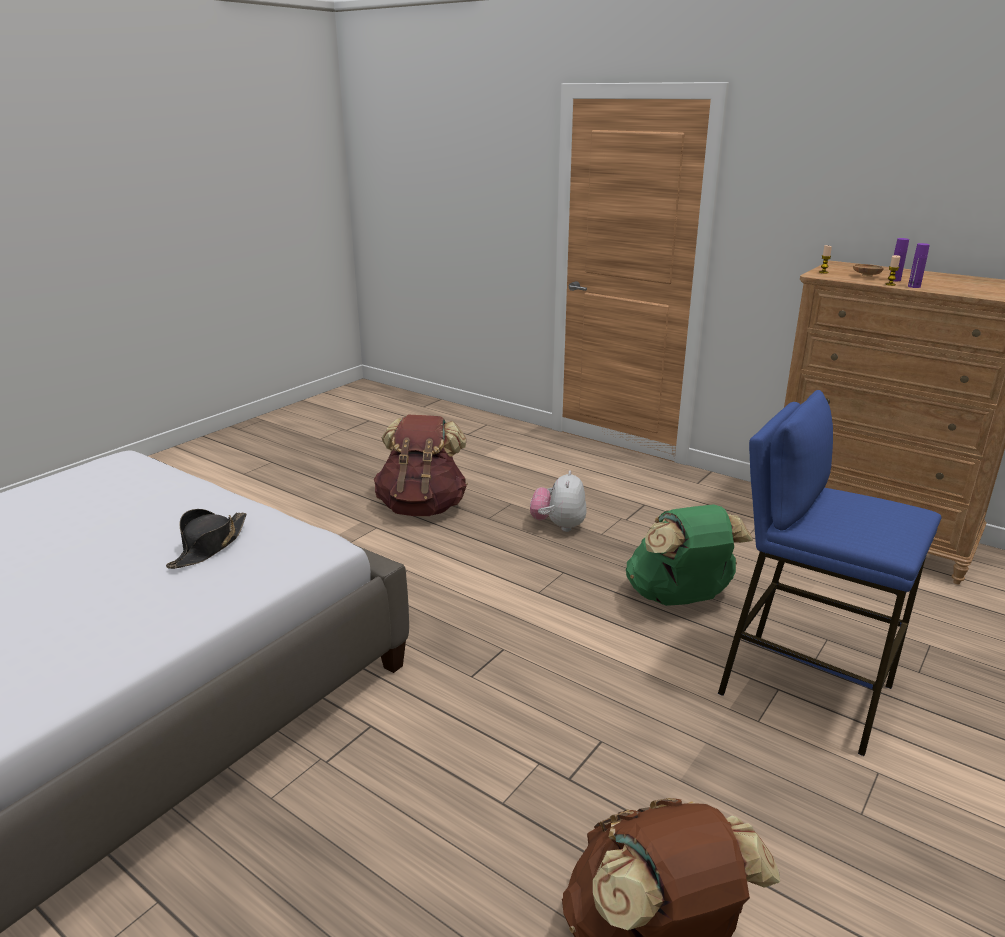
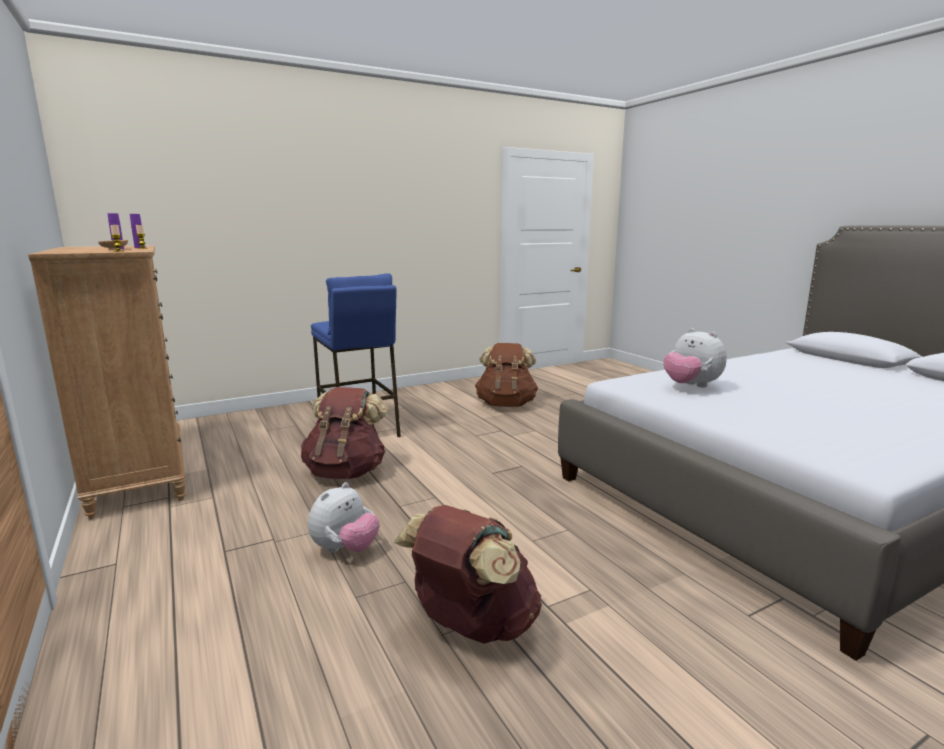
camera: 155 degrees left, 10 degrees down
black hat [166,509,247,569] -> plush toy [664,328,727,388]
green backpack [626,504,753,606] -> brown backpack [301,387,388,479]

